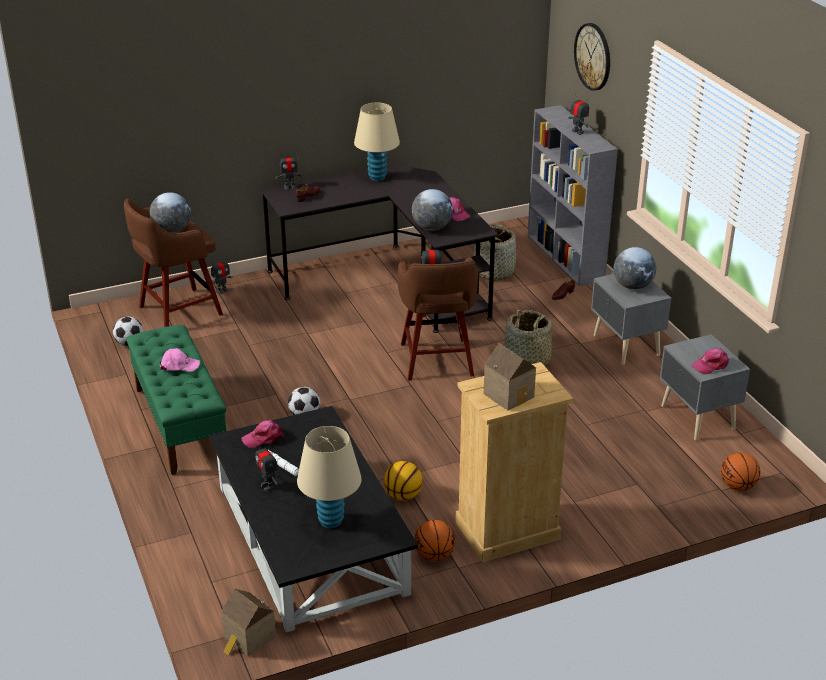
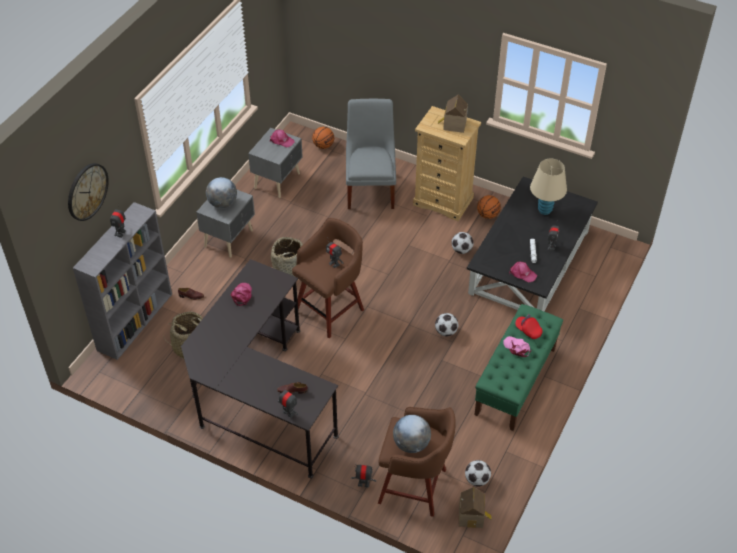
camera: 130 degrees left, 15 degrees up
toy house [222,588,276,656] -> toy house moved to [459,487,492,528]
beige table lamp [354,102,400,181] -> none
basketball [384,461,423,501] -> football [451,232,473,254]
globe [412,189,453,231] -> none
none -> grey chair [346,99,396,209]
none -> red cap [515,314,542,339]

